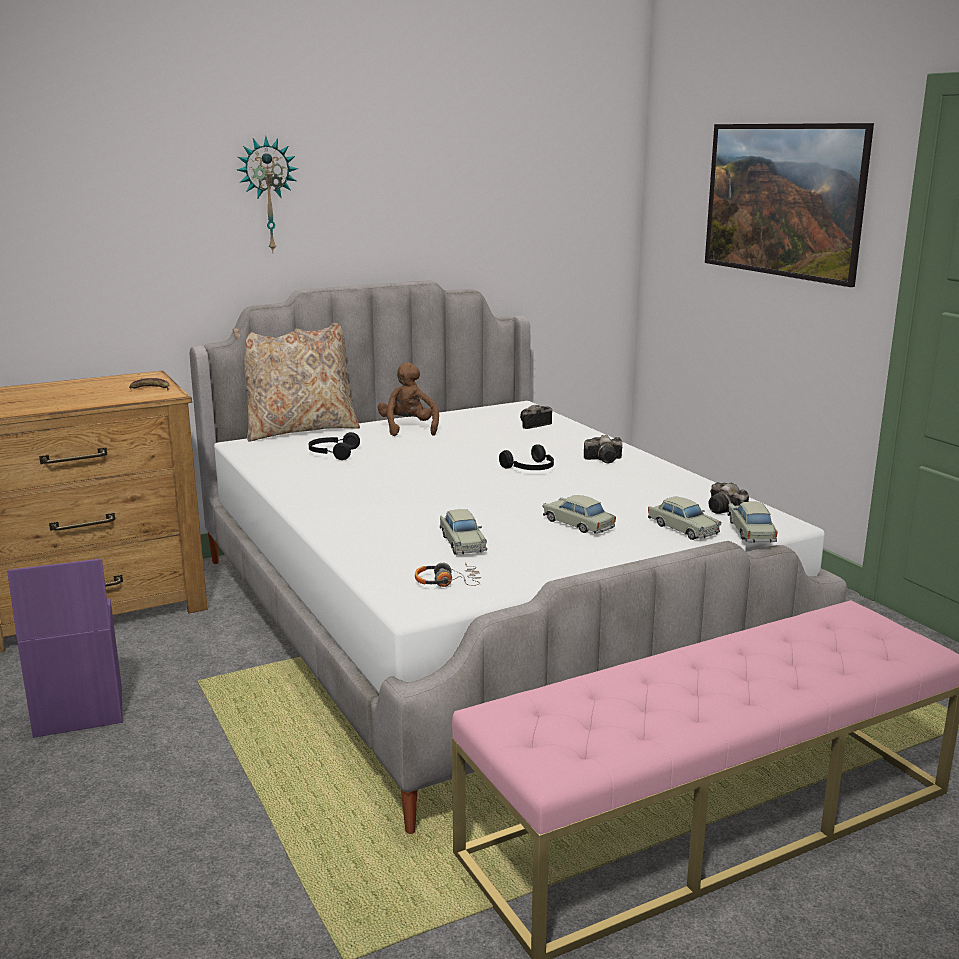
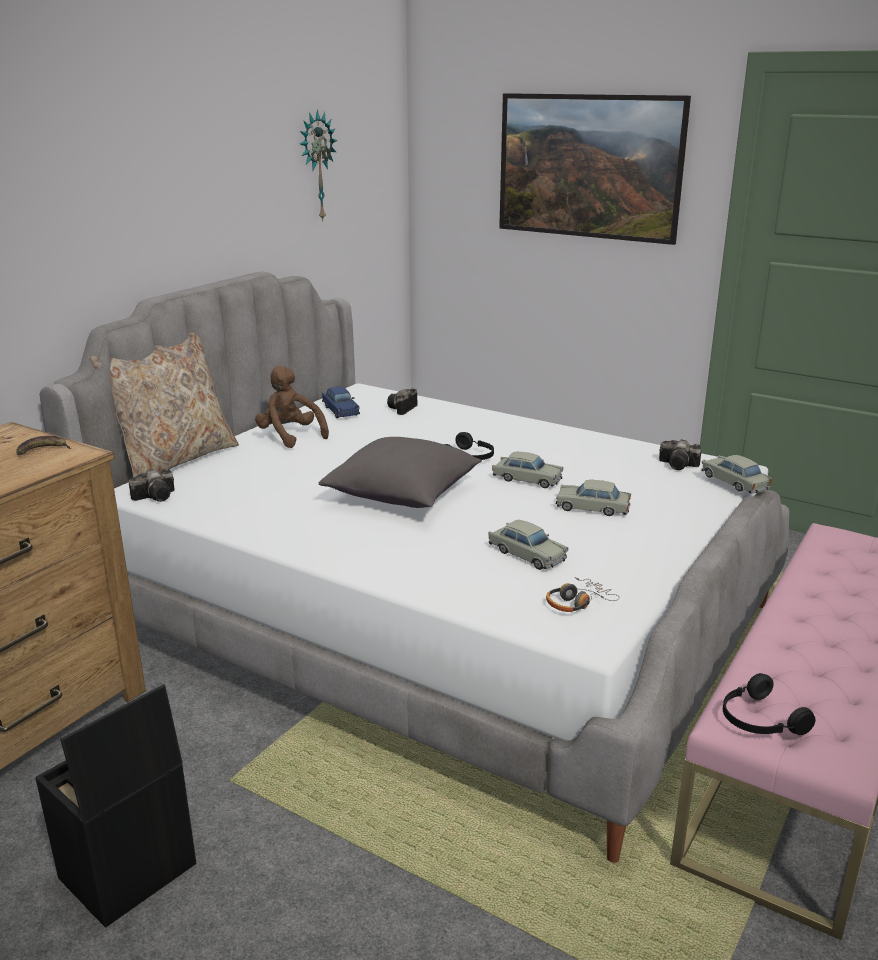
camera: 30 degrees left, 5 degrees up
purple storage box [7,559,123,738] -> black storage box [35,684,196,928]
wall clock [237,136,298,252] -> wall clock moved to [300,110,337,222]
black headphones [308,432,360,460] -> black headphones moved to [723,673,815,735]
camera [584,435,622,463] -> camera moved to [129,468,175,502]
beige toy car [648,497,721,540] -> beige toy car moved to [492,452,563,488]
none -> grey pillow [319,437,482,508]
none -> blue toy car [322,387,360,418]

